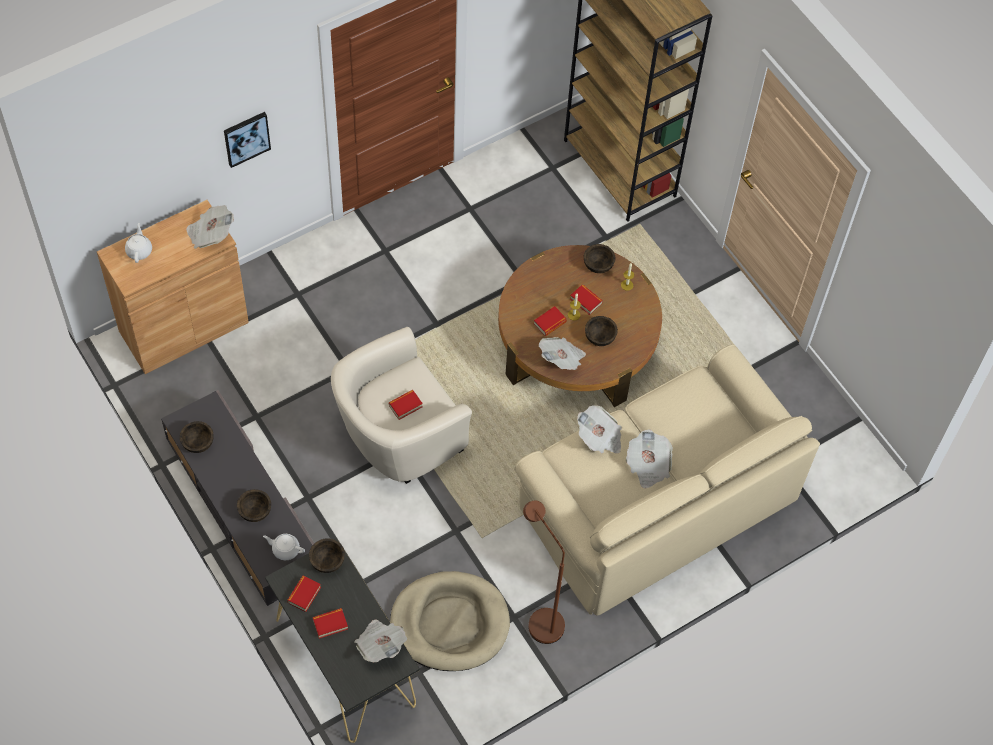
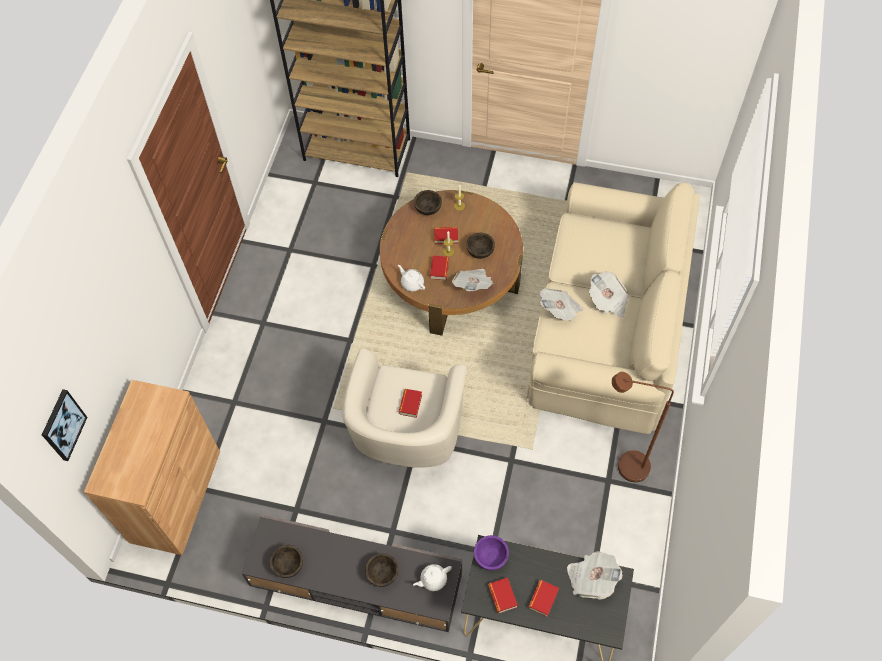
camera: 40 degrees left, 0 degrees up
white teapot [125,223,152,263] -> white teapot moved to [398,265,425,292]
newspaper [186,205,234,249] -> none
picture [224,112,271,168] -> picture moved to [42,389,87,461]
brown bowl [309,538,345,573] -> purple bowl [474,535,509,570]
beige dog bed [390,571,510,671] -> none

